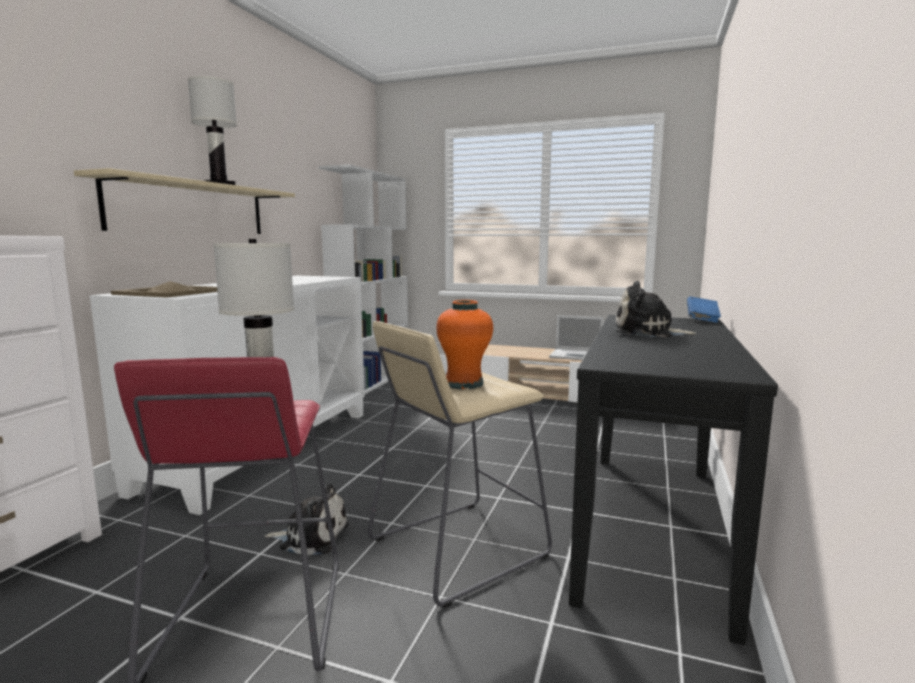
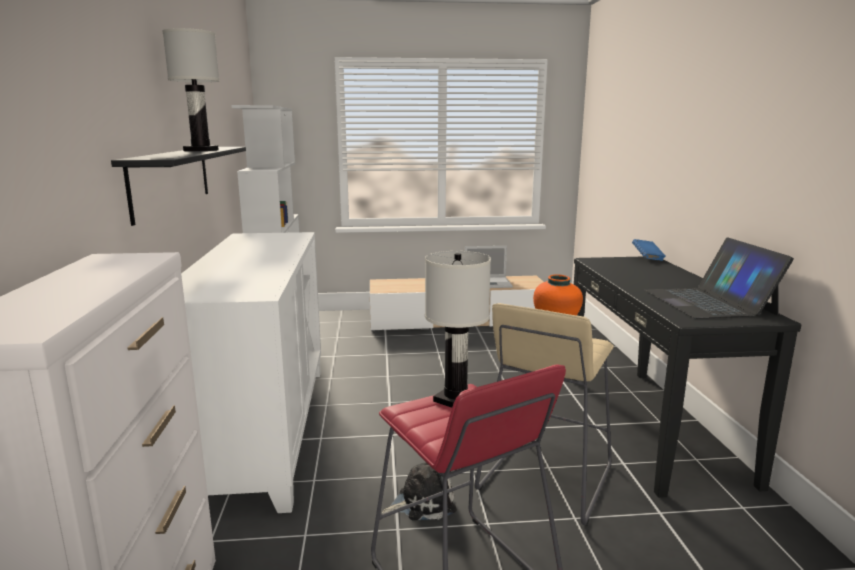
camera: 25 degrees left, 5 degrees up
beige shelf [74,168,295,234] -> black shelf [111,147,246,226]
beige tray [111,281,217,298] -> none
plush toy [616,281,697,337] -> none
none -> laptop [645,237,794,319]

